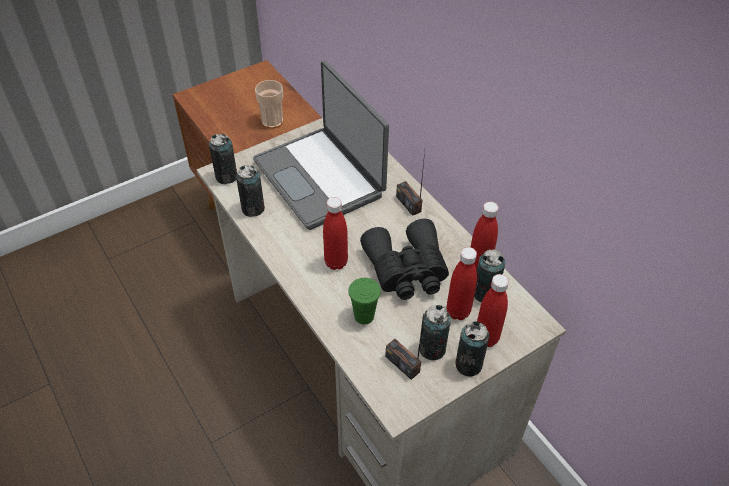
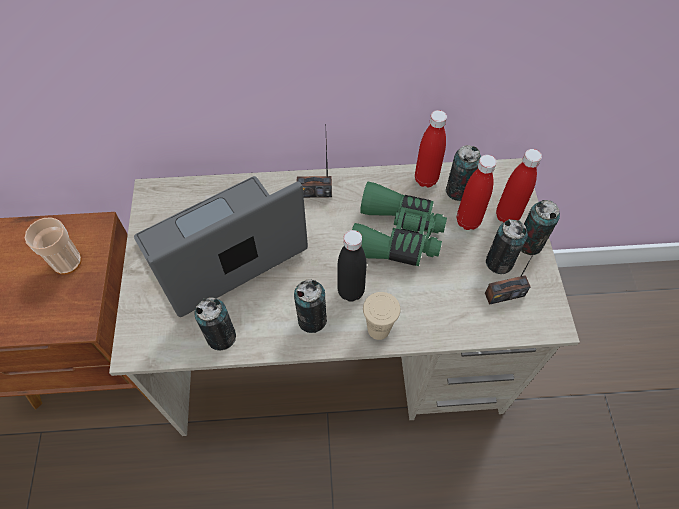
camera: 60 degrees left, 10 degrees up
can [209,134,237,184] -> can moved to [294,279,327,333]
laptop [253,61,389,230] -> laptop turned 150 degrees clockwise [134,176,308,317]
red bottle [323,197,348,270] -> black bottle [337,230,367,302]
green cup [348,278,381,324] -> none
black binoculars [360,218,449,300] -> green binoculars [352,182,447,266]
none -> beige cup [363,292,401,340]

